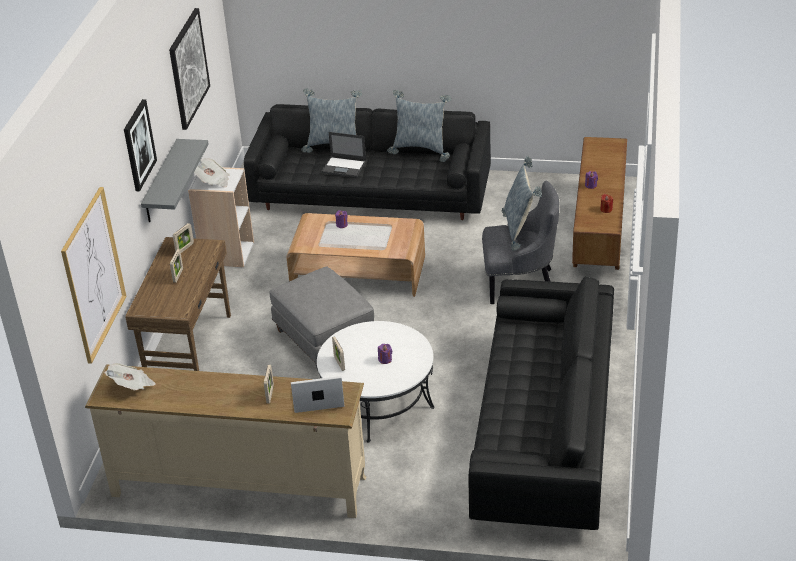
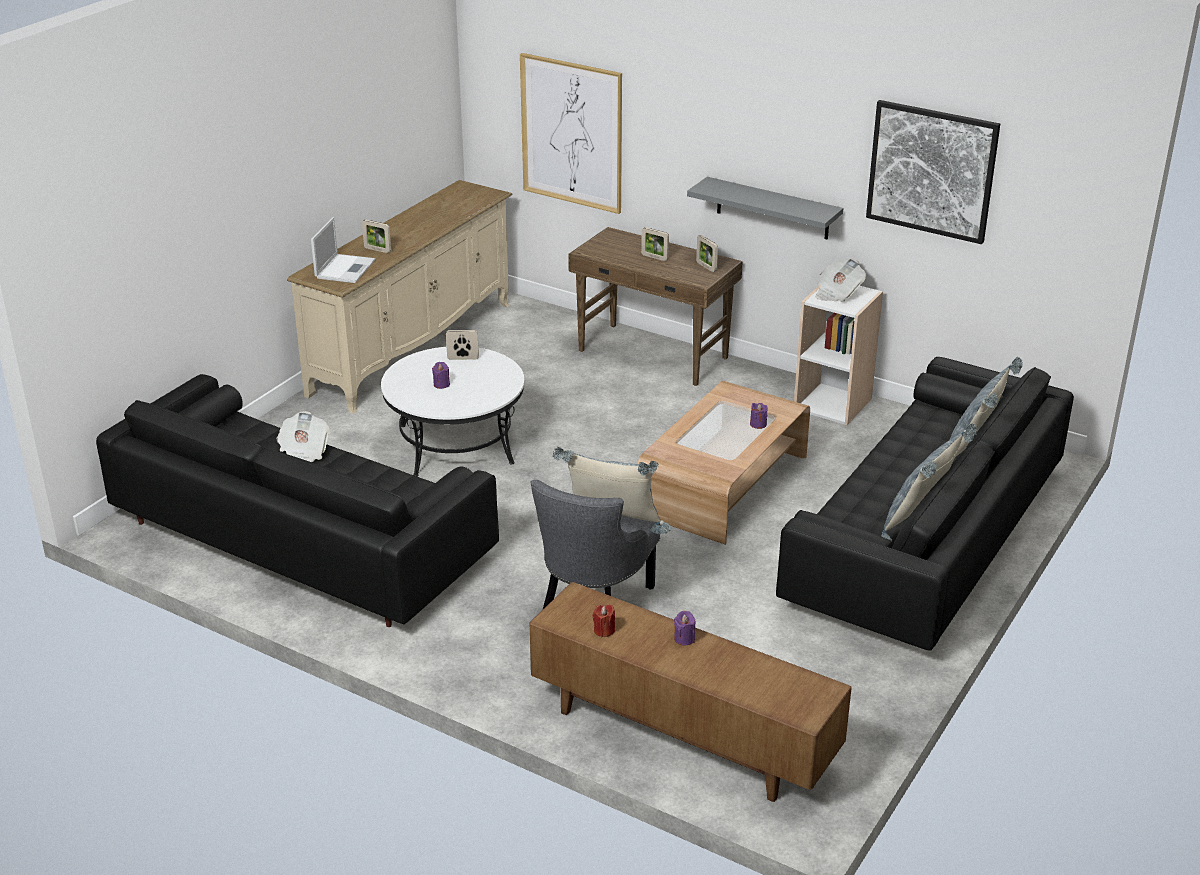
camera: 110 degrees right, 5 degrees down
newspaper [104,363,156,390] -> newspaper moved to [277,411,330,462]
picture [124,99,157,191] -> none
grey ottoman [269,267,374,371] -> none
laptop [321,132,366,177] -> none

